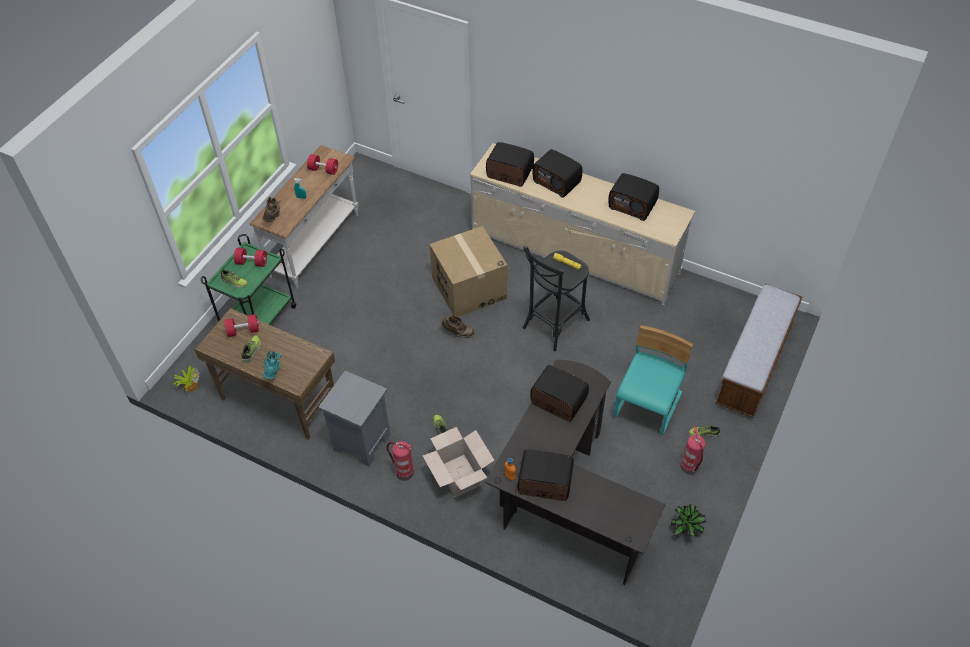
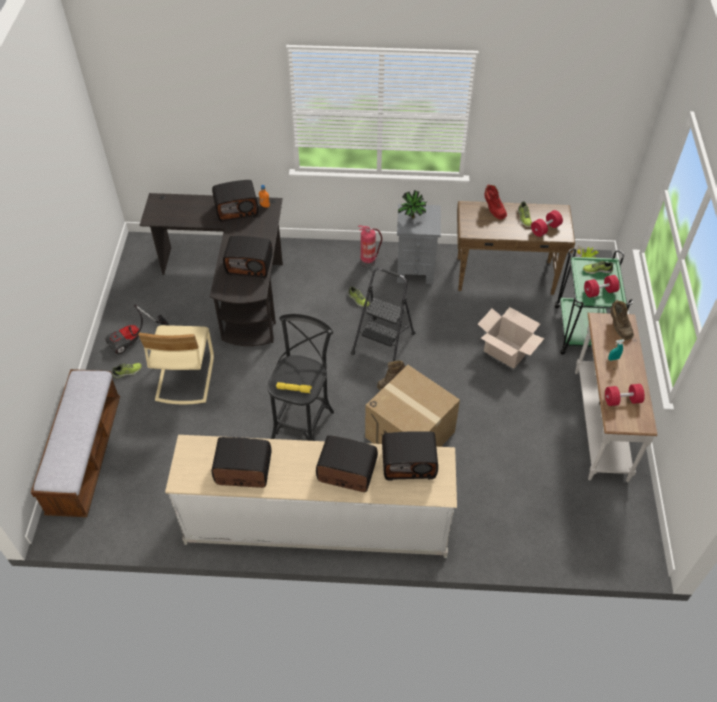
camera: 155 degrees right, 0 degrees up
turquoise boot [263,350,282,379] -> red boot [484,185,507,219]
cardboard box [423,427,494,497] -> cardboard box moved to [478,307,544,369]
turquoise chair [613,325,693,435] -> beige chair [138,325,214,404]
potted plant [671,504,706,537] -> potted plant moved to [398,190,427,218]
fire extinguisher [681,426,706,474] -> vacuum cleaner [106,304,171,354]
none -> black step ladder [351,268,416,361]

